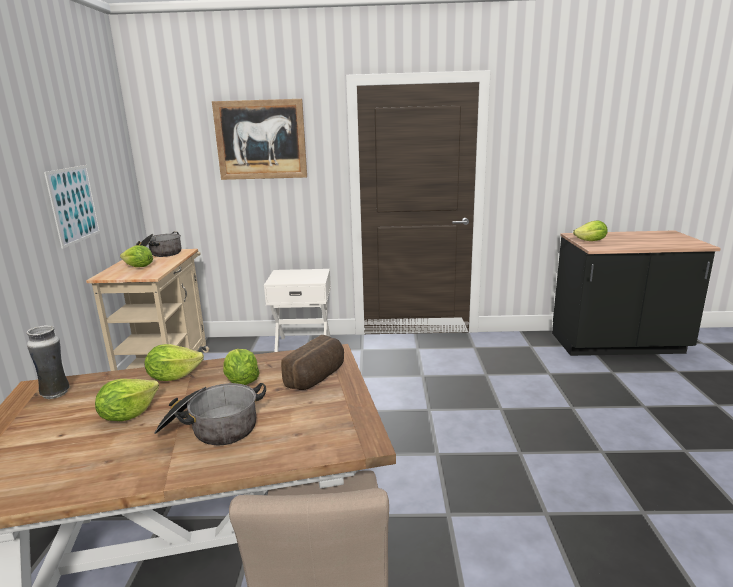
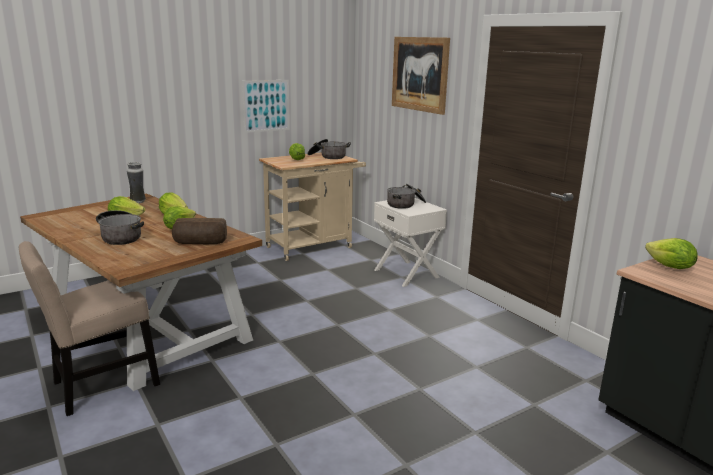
camera: 55 degrees right, 0 degrees up
none -> cooking pot [387,184,426,209]

